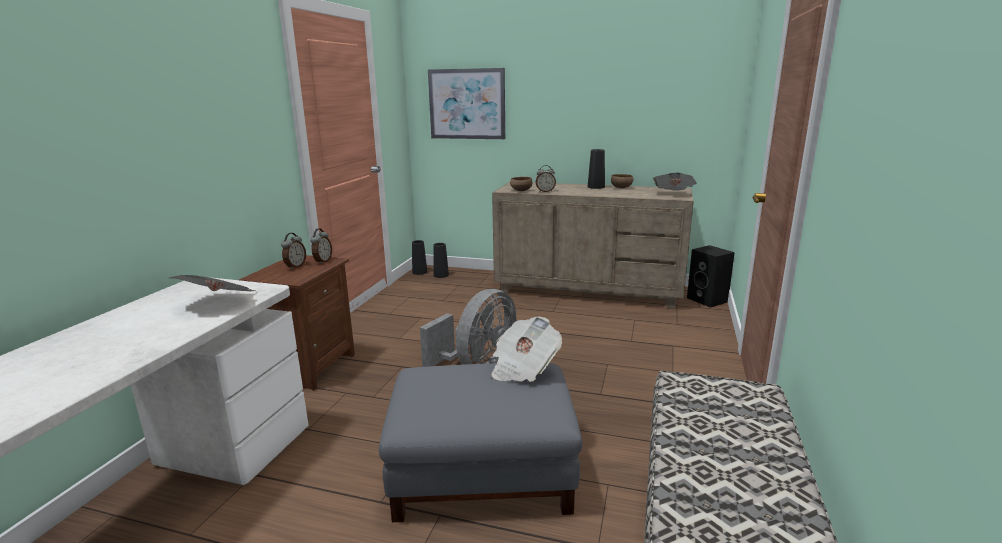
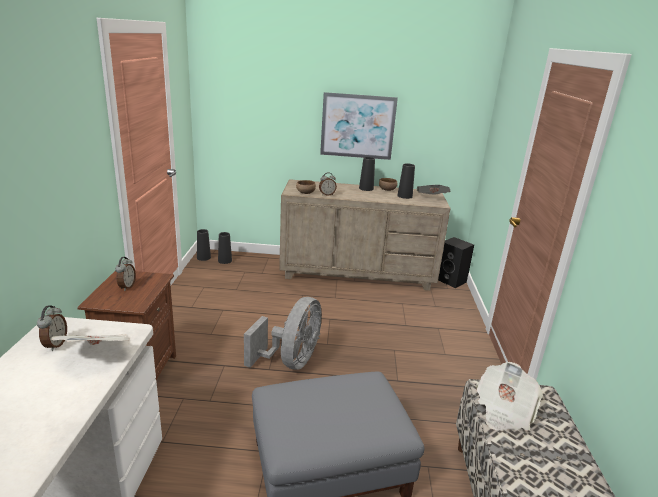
camera: 15 degrees left, 5 degrees up
alarm clock [310,228,332,264] -> alarm clock moved to [37,306,67,351]
picture [428,68,505,139] -> picture moved to [320,92,398,160]
newspaper [491,317,562,382] -> newspaper moved to [476,362,543,431]
none -> black vase [397,163,415,199]

